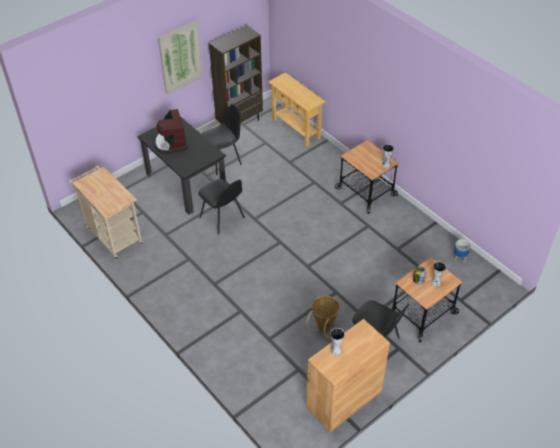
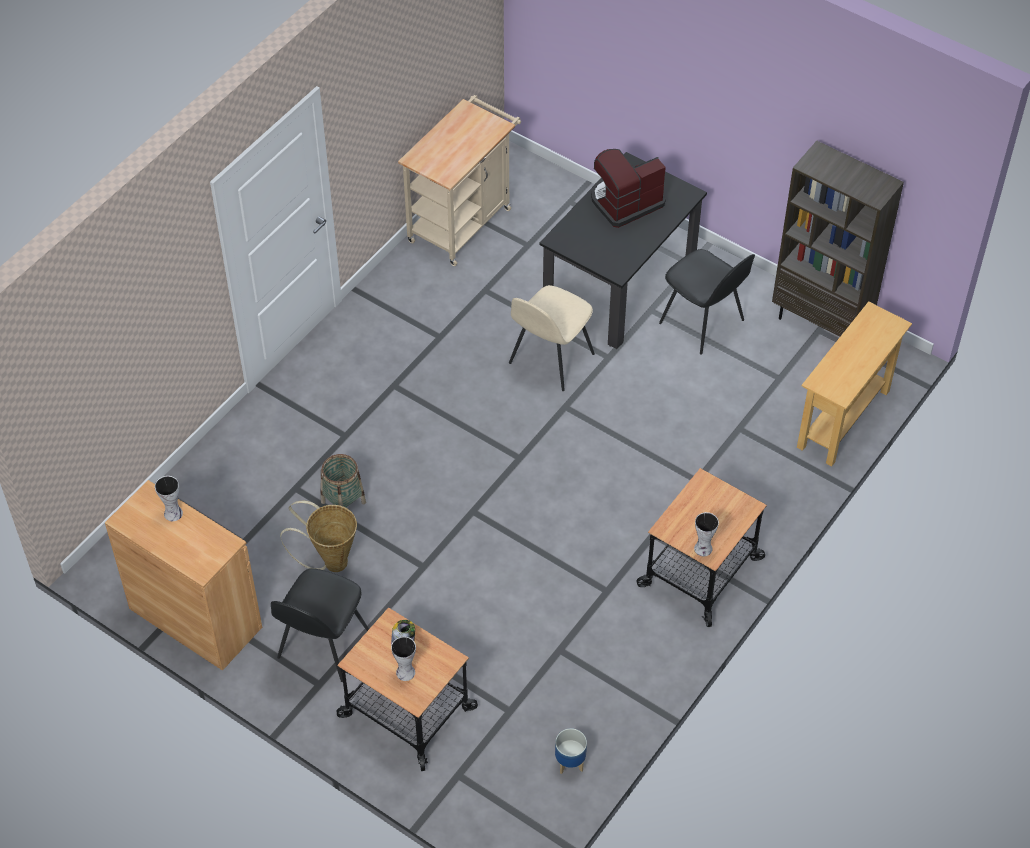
camera: 75 degrees right, 5 degrees up
picture [158,20,203,94] -> none
black chair [199,179,245,235] -> beige chair [509,285,595,391]
none -> basket [321,454,366,508]

